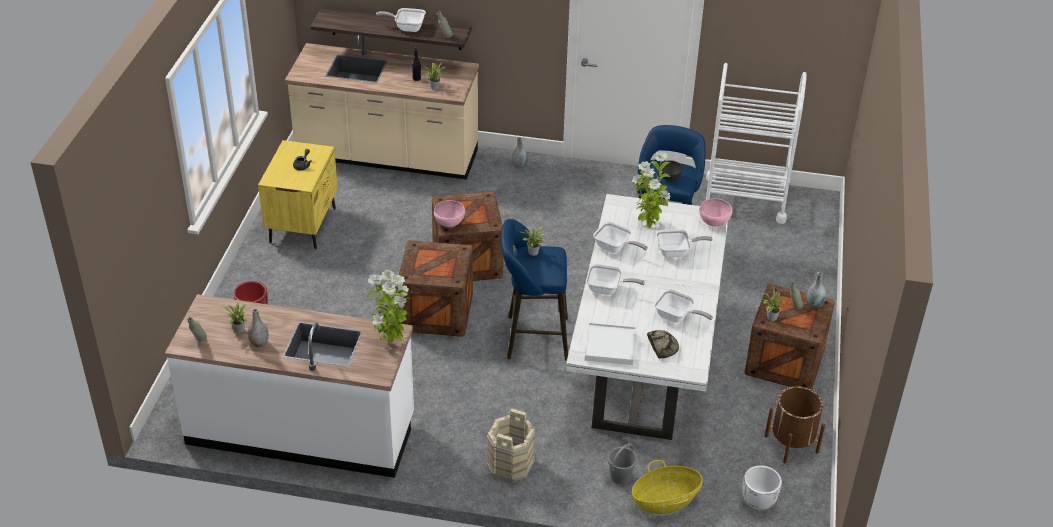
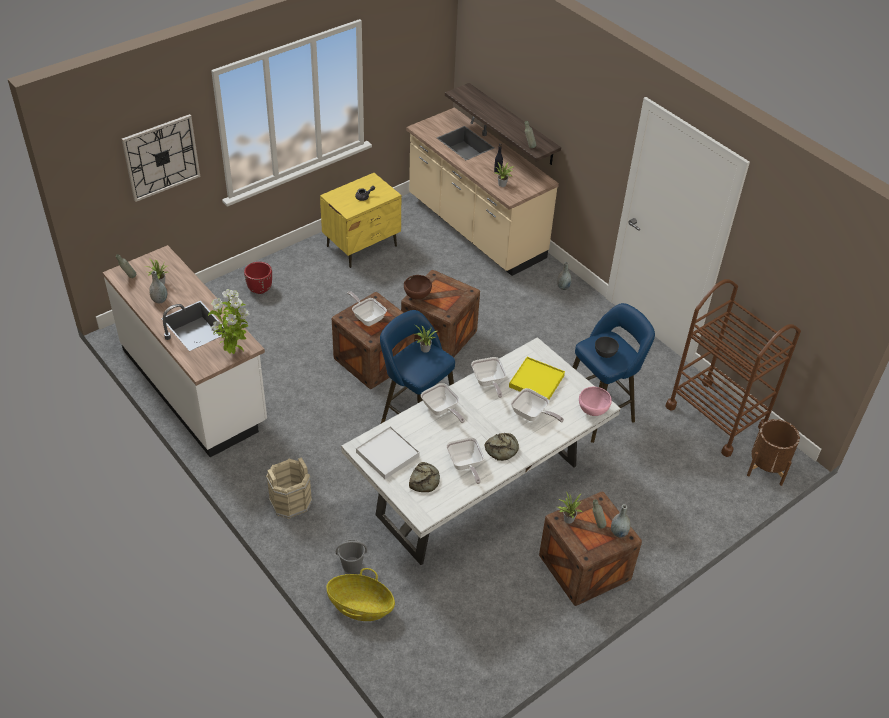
camera: 40 degrees right, 5 degrees up
frying pan [376,8,426,32] -> frying pan moved to [347,291,387,326]
pink bowl [434,200,465,227] -> brown bowl [404,275,432,300]
potted plant [632,152,671,228] -> yellow tray [509,357,565,400]
white cart [706,63,807,224] -> brown cart [665,279,801,457]
white planter [743,465,782,510] -> none
brown planter [765,386,825,464] -> brown planter moved to [747,419,800,486]
none -> wall clock [122,114,200,202]
none -> bread [484,433,519,461]

